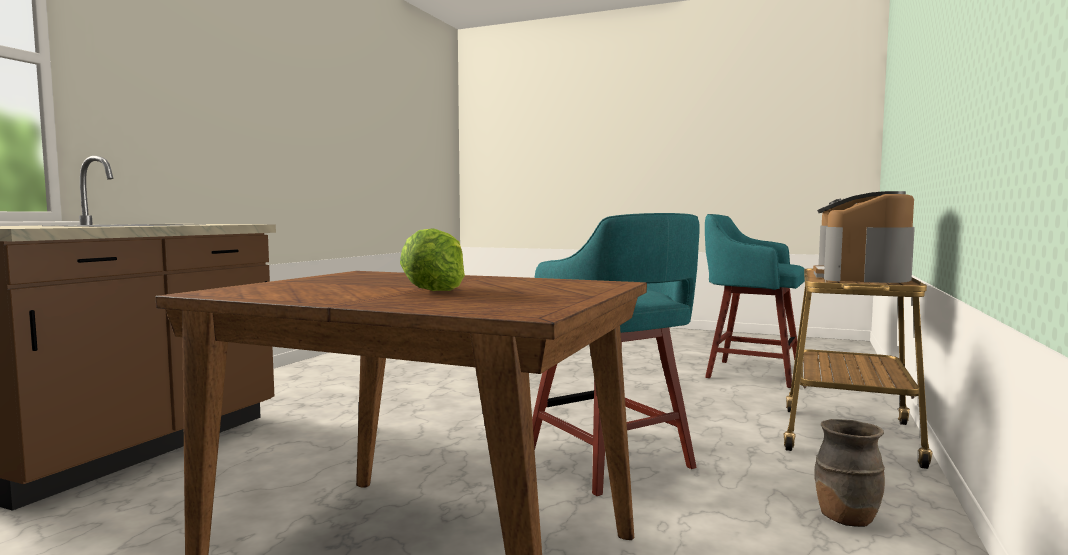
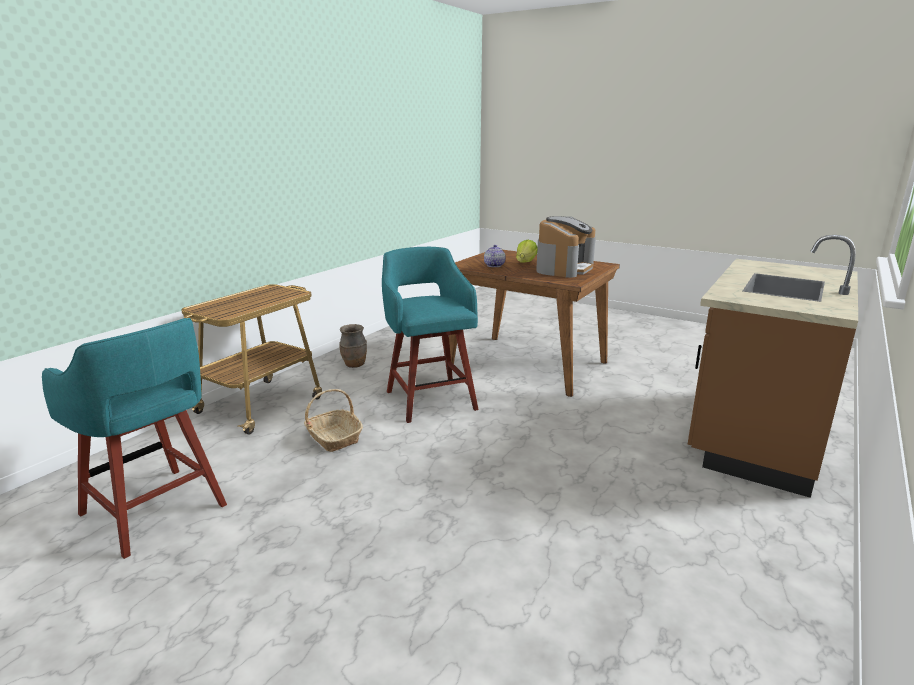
camera: 170 degrees left, 15 degrees up
coffee machine [813,191,915,283] -> coffee machine moved to [536,216,596,278]
none -> basket [304,389,363,452]
none -> teapot [484,245,506,267]

